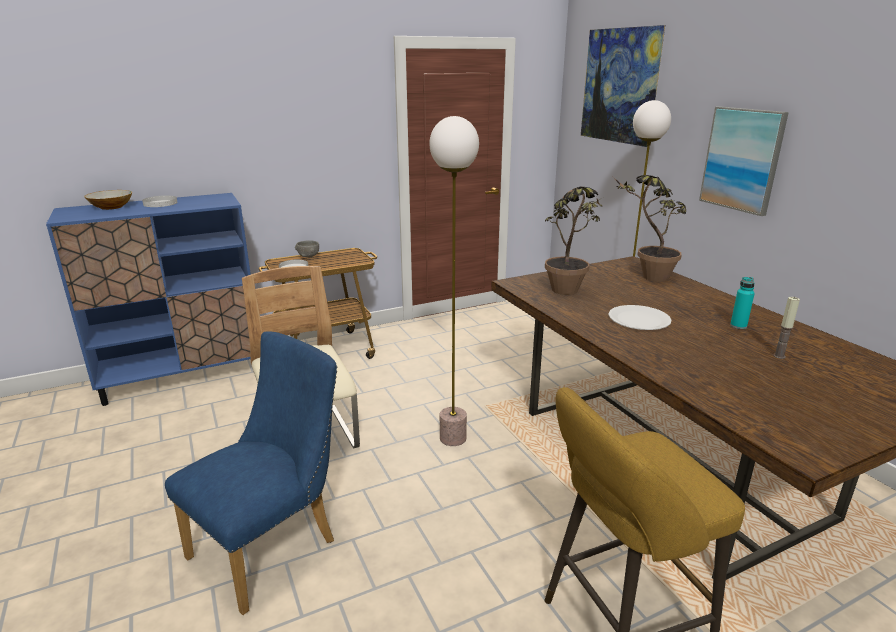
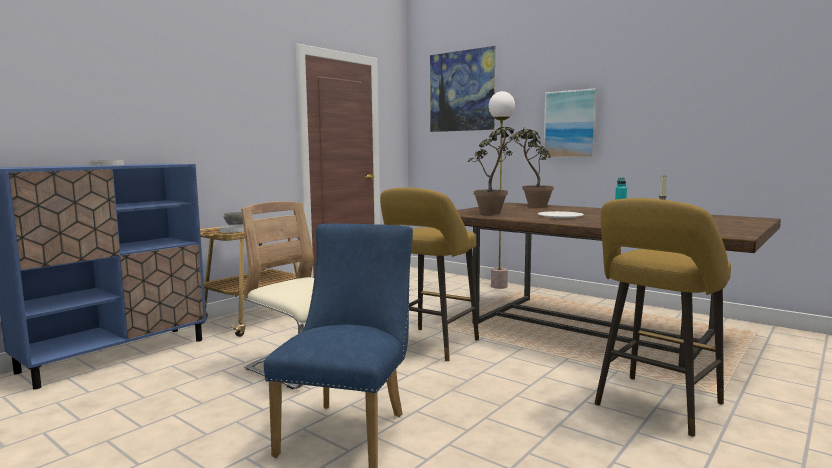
camera: 25 degrees left, 15 degrees down
bowl [84,190,132,210] -> none
floor lamp [429,116,479,446] -> yellow stool [380,187,479,361]

